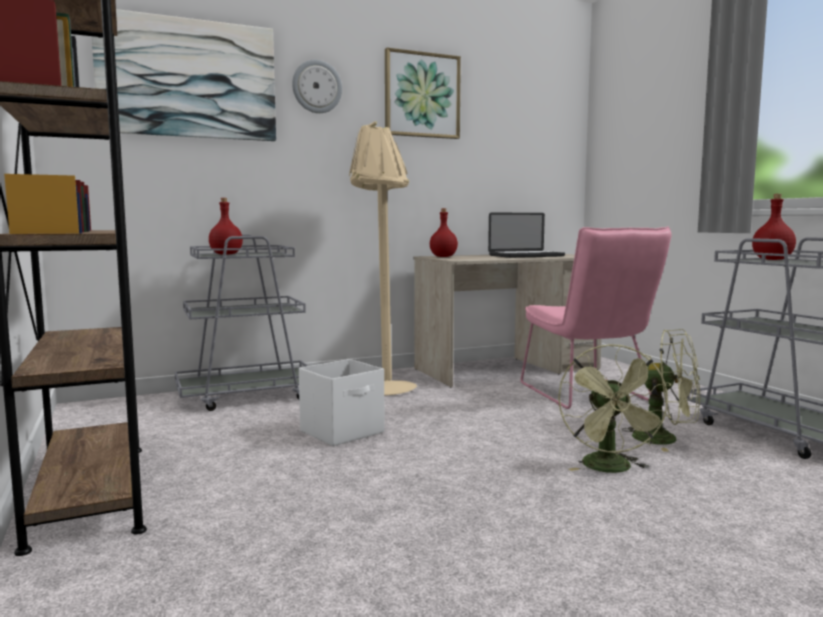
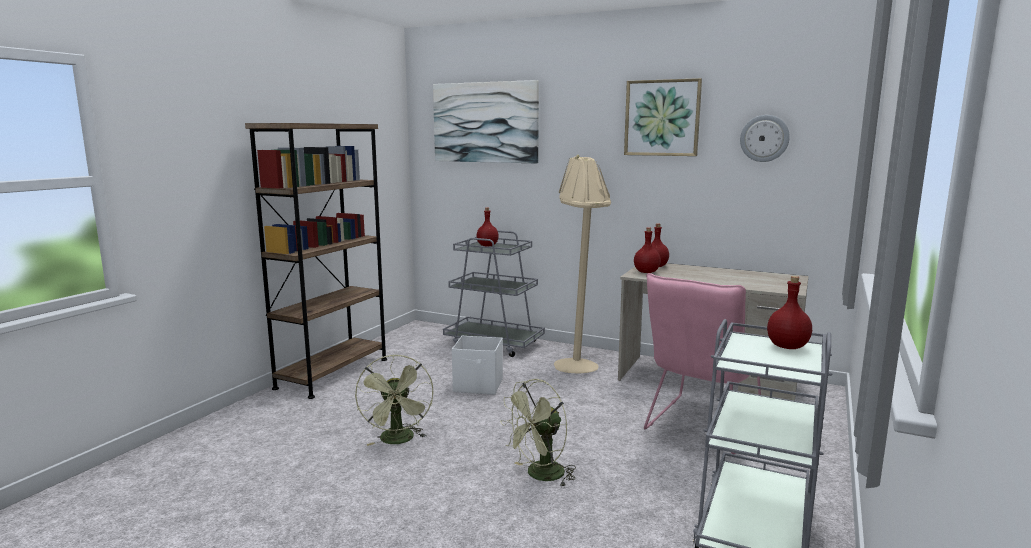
camera: 50 degrees right, 5 degrees up
wall clock [292,60,342,113] -> wall clock moved to [740,115,790,162]
laptop [488,213,565,258] -> none
green fan [622,329,700,452] -> green fan moved to [355,354,433,446]
none -> red bottle [634,227,661,273]

